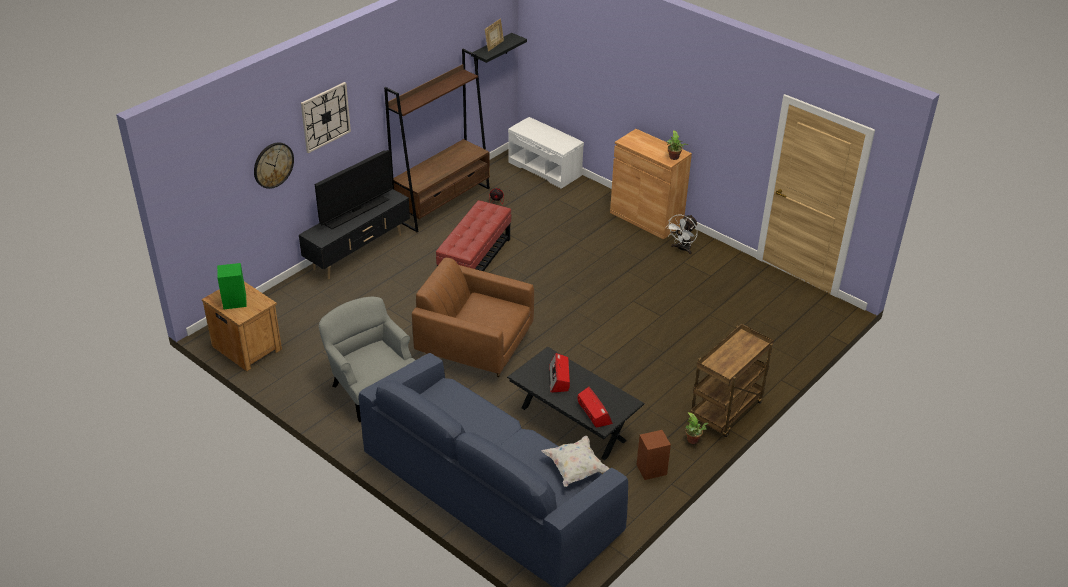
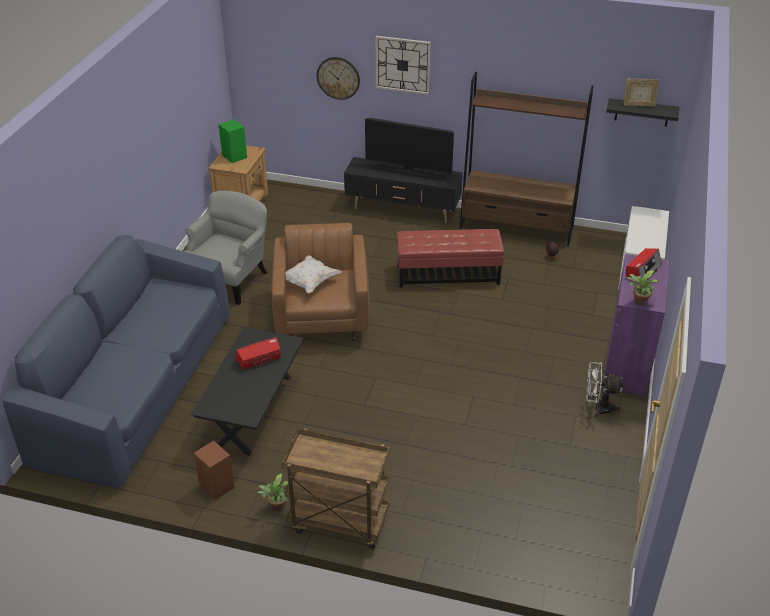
camera: 65 degrees right, 0 degrees up
white pillow [541,436,609,487] -> white pillow moved to [286,255,342,293]
radio [578,387,613,428] -> radio moved to [626,248,662,283]
brown cabinet [610,129,692,239] -> purple cabinet [603,254,669,396]

